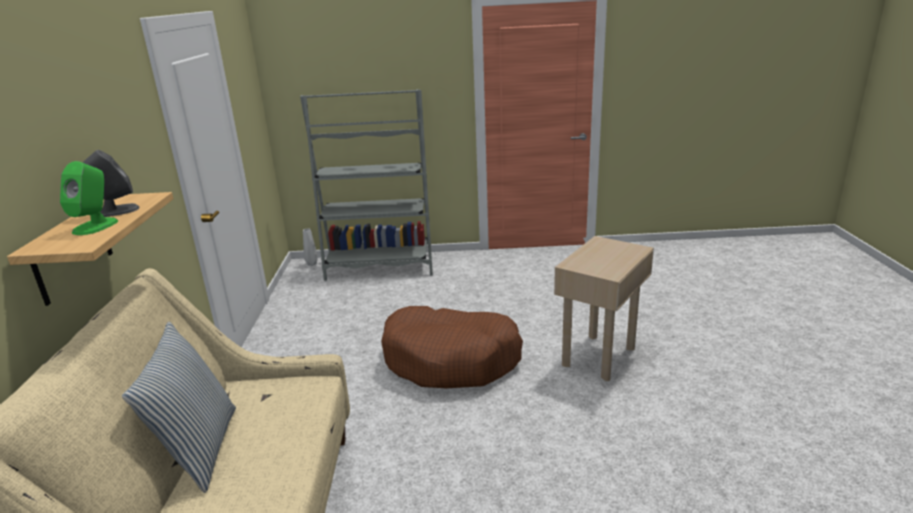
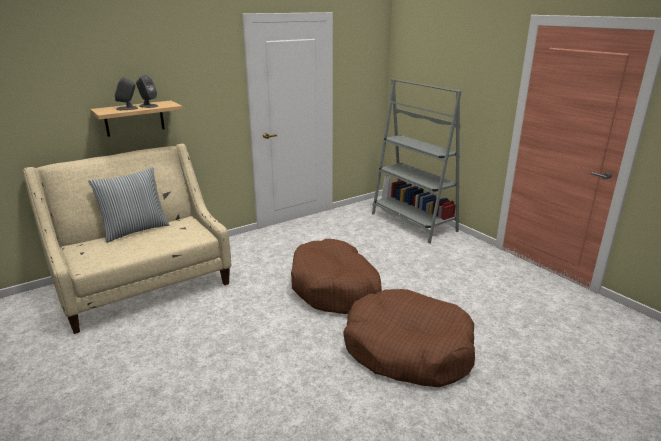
camera: 55 degrees right, 0 degrees up
green speaker [60,161,118,235] -> grey speaker [115,77,138,110]
beige side table [554,236,654,381] -> brown dog bed [343,289,475,387]

